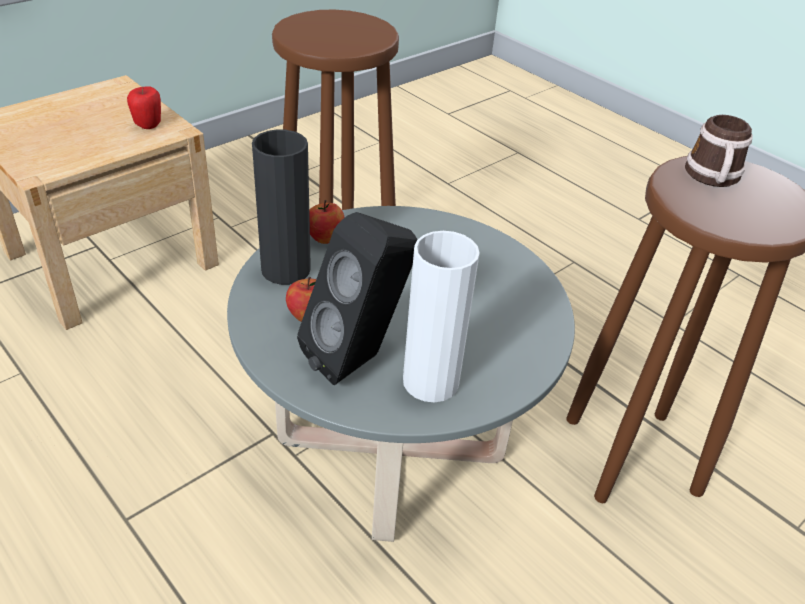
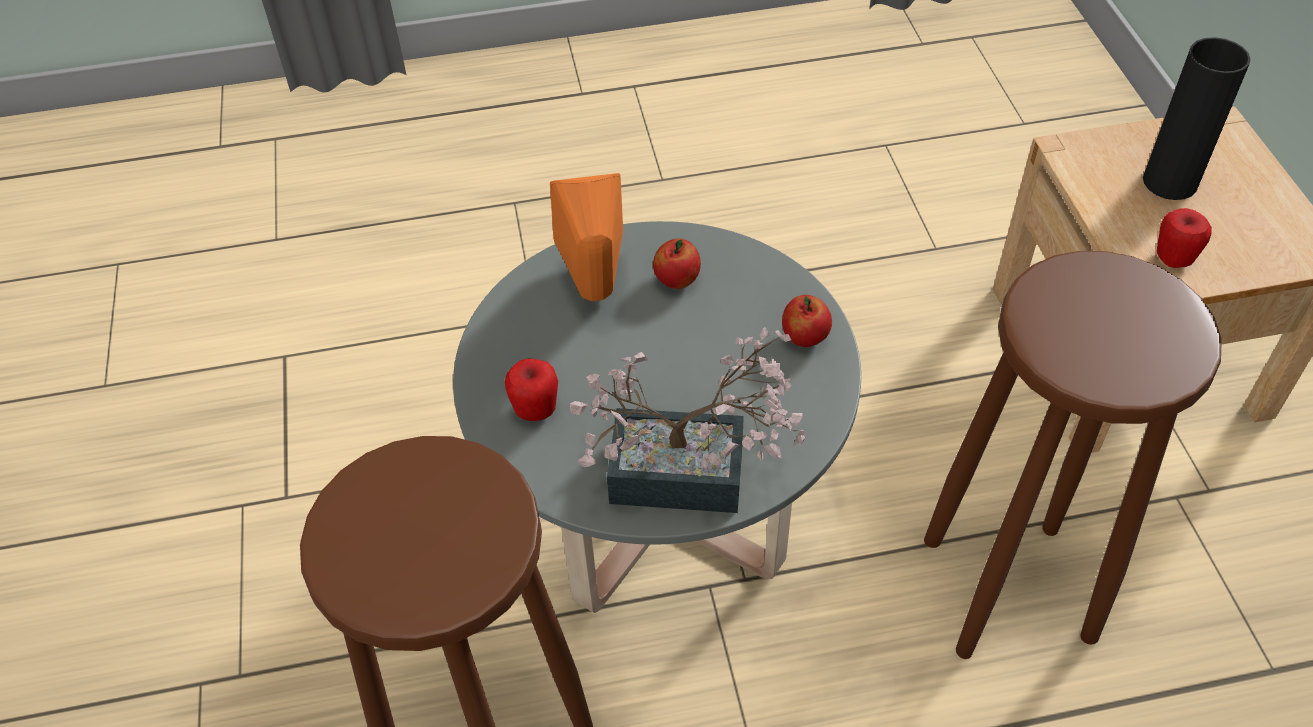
camera: 125 degrees right, 10 degrees up
black vase [252,129,311,285] -> black vase moved to [1143,37,1251,200]
black speaker [297,212,418,385] -> orange speaker [550,173,623,301]
white vase [403,231,480,402] -> none
mug [685,115,753,187] -> none
none -> apple [505,358,558,421]
none -> potted plant [570,327,805,513]

